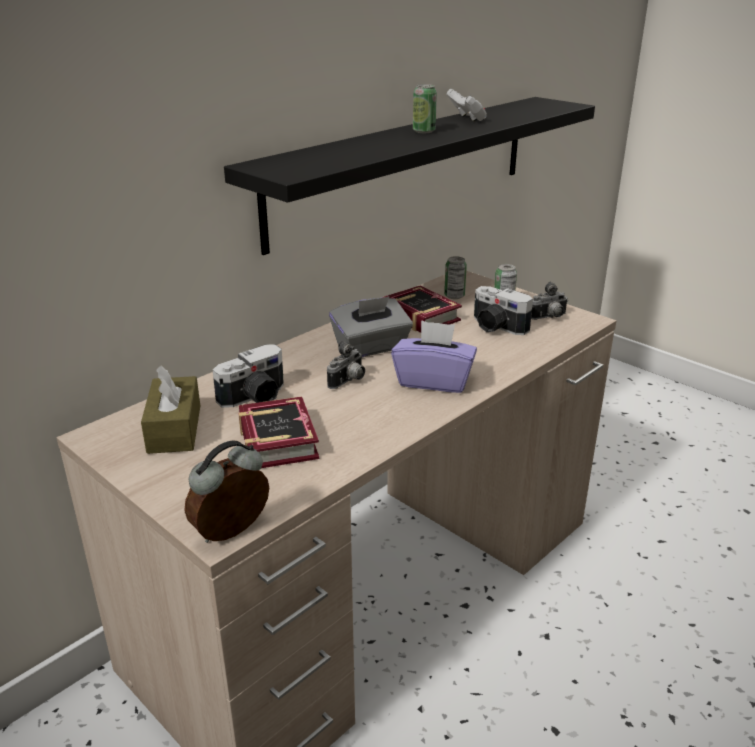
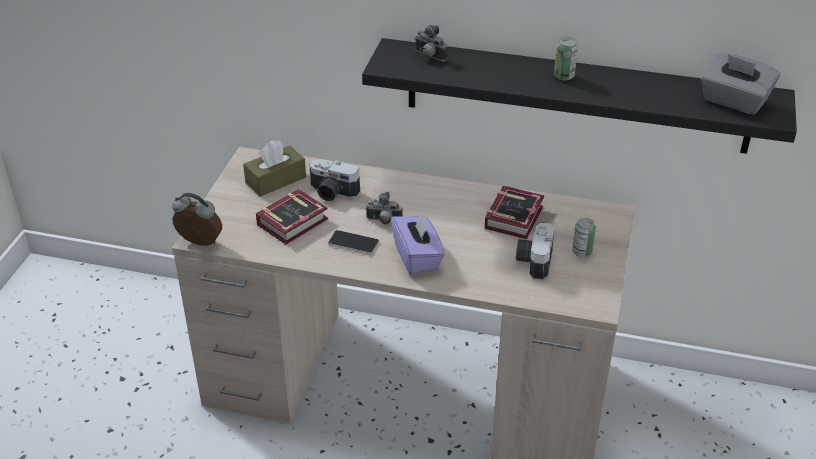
camera: 60 degrees right, 10 degrees up
grey tissue box [329,296,413,357] -> grey tissue box moved to [701,54,780,115]
can [444,256,467,299] -> none
white game controller [447,89,487,122] -> none
camera [531,282,568,320] -> camera moved to [414,25,448,61]
none -> phone [328,230,379,255]

